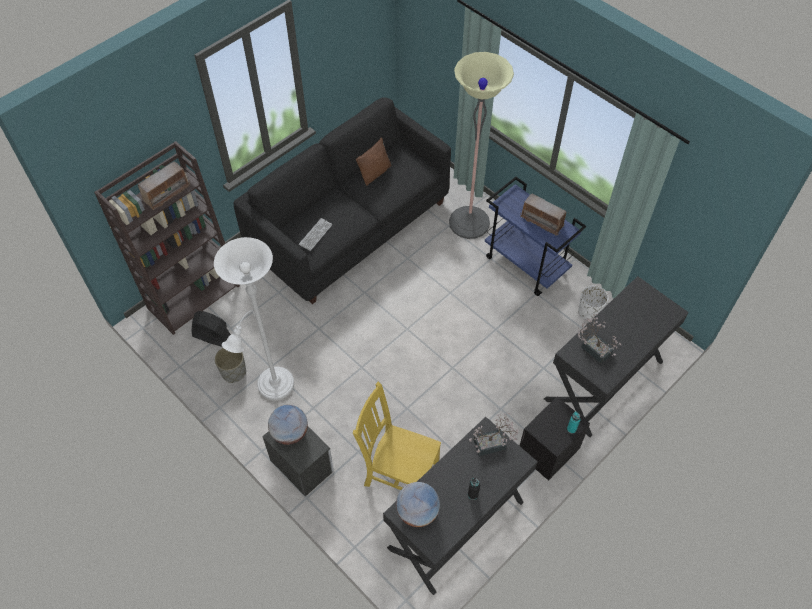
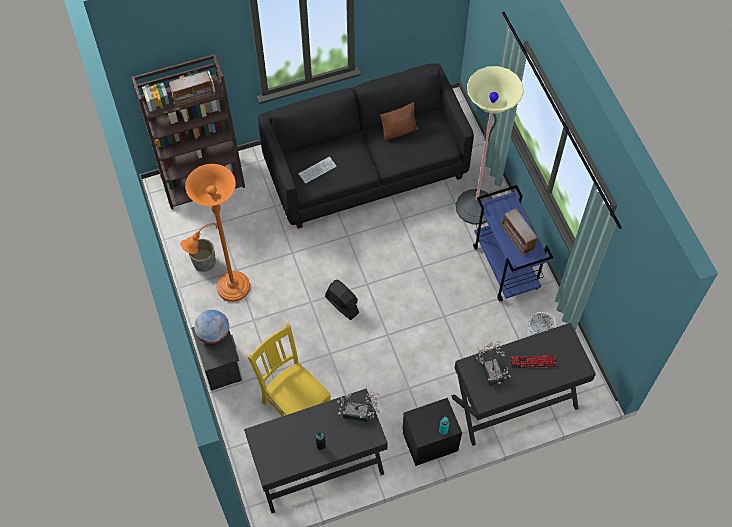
camera: 25 degrees right, 5 degrees up
black fan [192,311,231,347] -> black fan moved to [325,280,360,320]
white floor lamp [214,237,294,400] -> orange floor lamp [180,164,250,302]
globe [396,482,440,527] -> none
none -> keyboard [510,355,557,368]

